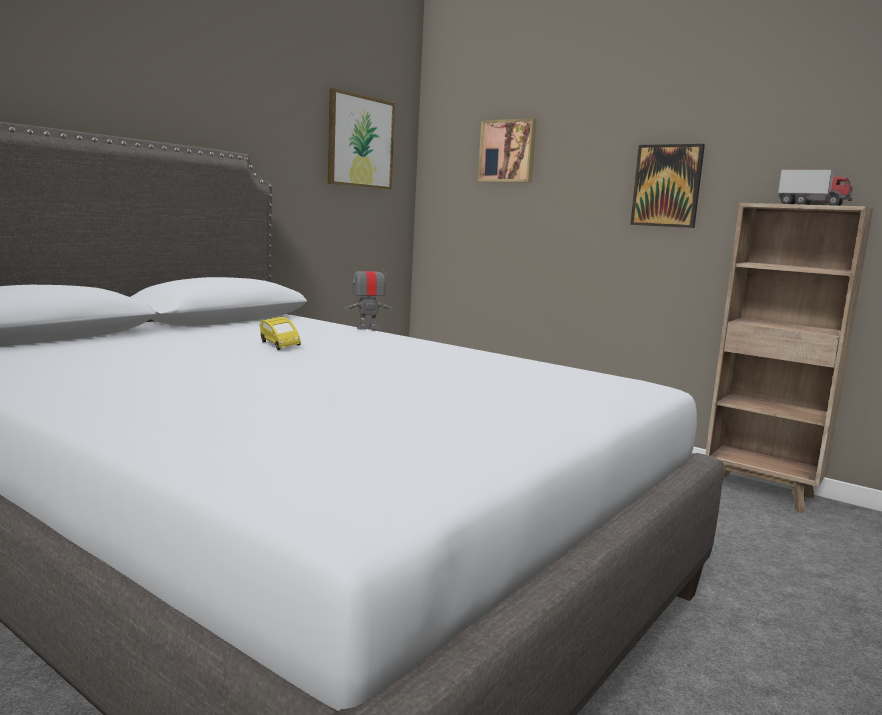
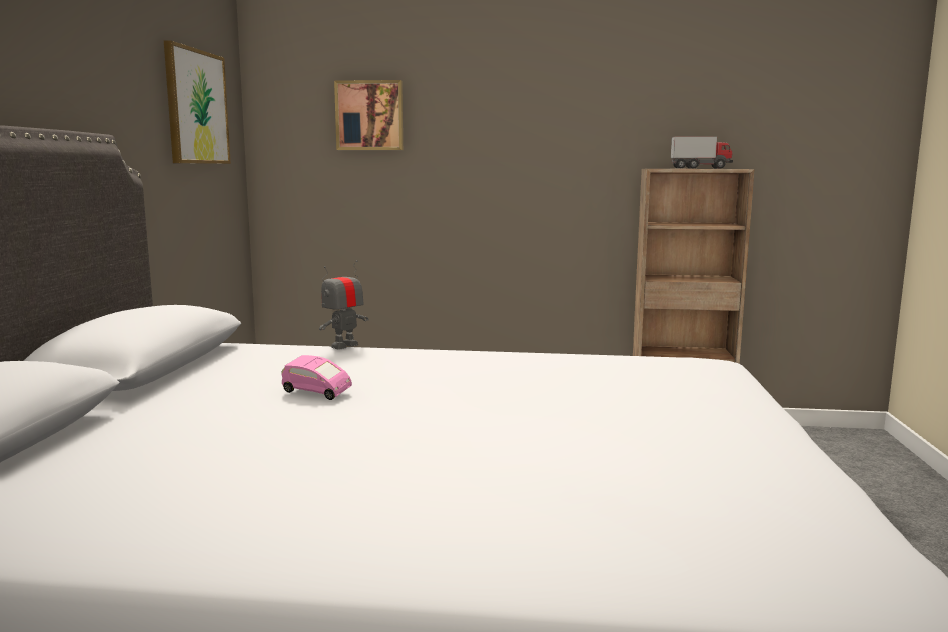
camera: 30 degrees left, 0 degrees up
yellow toy car [260,317,301,350] -> pink toy car [281,355,352,400]
picture [630,144,705,228] -> none

